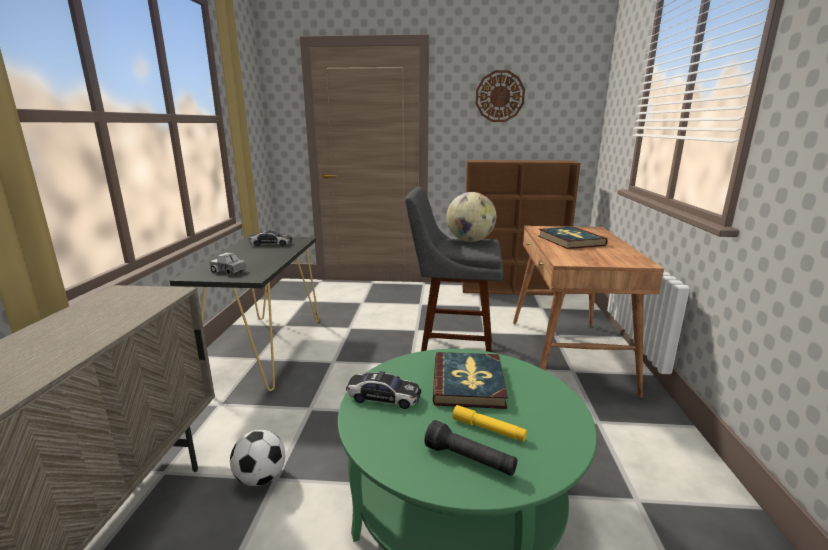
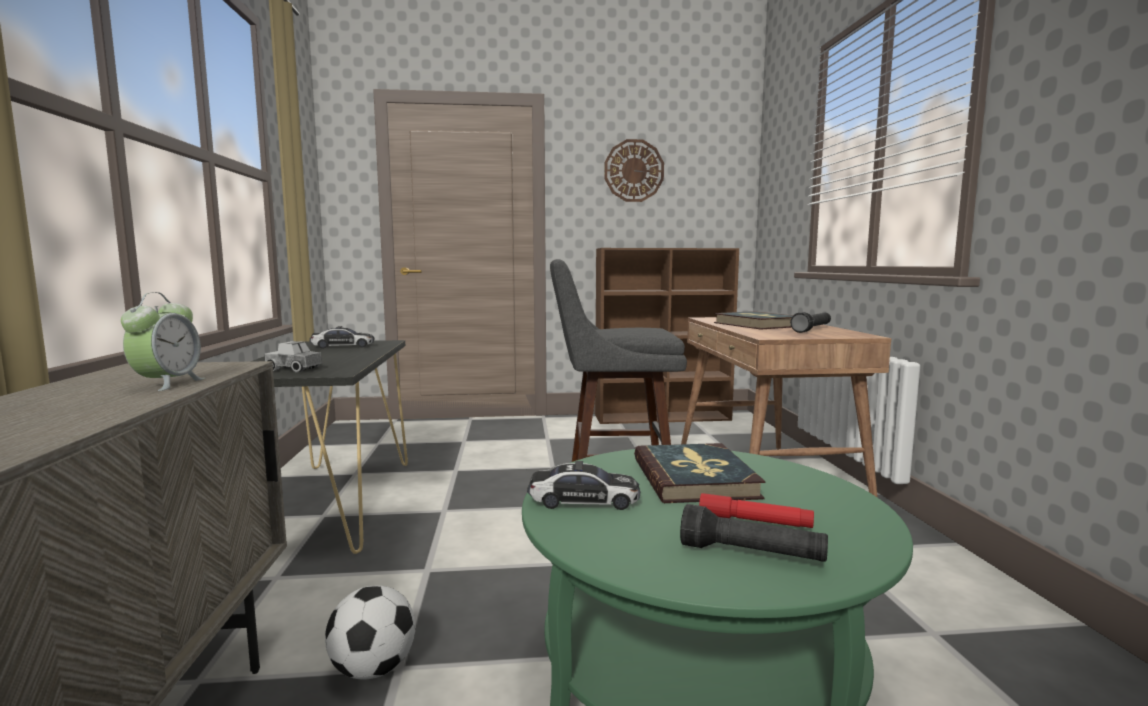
camera: 10 degrees left, 10 degrees down
globe [446,192,496,242] -> none
yellow flashlight [452,405,527,442] -> red flashlight [699,493,814,528]
none -> alarm clock [121,292,205,391]
none -> black flashlight [790,312,831,333]

